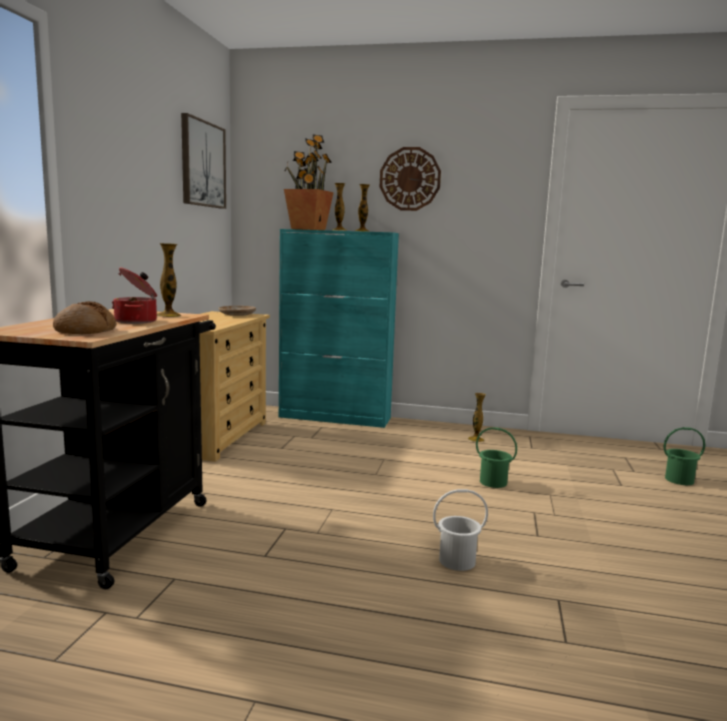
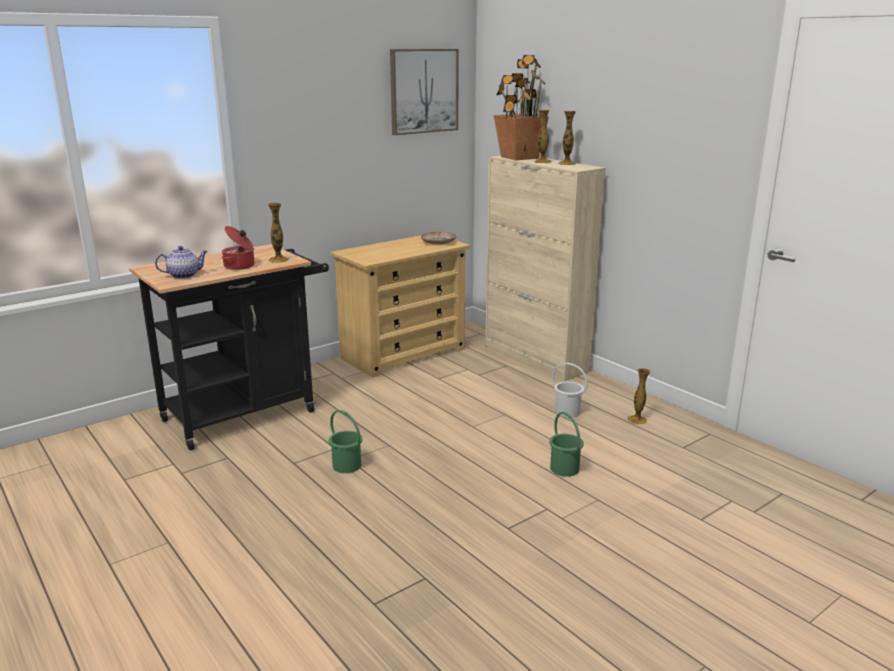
camera: 40 degrees right, 10 degrees up
bread [53,301,117,334] -> teapot [155,246,208,279]
turquoise cabinet [279,229,399,428] -> beige cabinet [485,156,606,381]
wall clock [380,147,441,211] -> none
white bucket [433,489,488,571] -> white bucket moved to [552,363,588,418]
green bucket [664,427,705,485] -> green bucket moved to [329,410,363,473]

